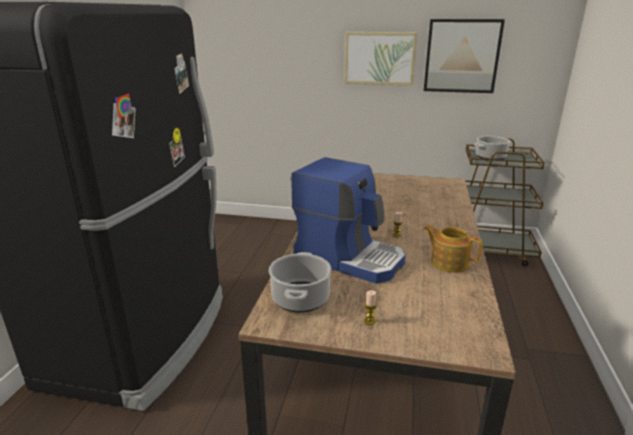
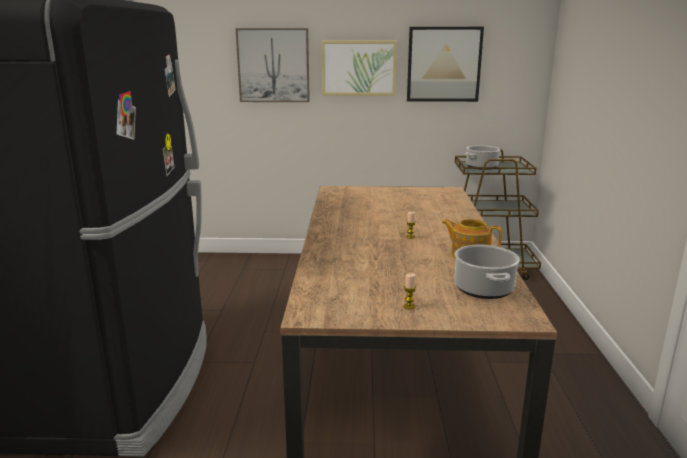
camera: 10 degrees left, 5 degrees down
cooking pot [269,252,332,313] -> cooking pot moved to [454,245,520,299]
coffee machine [291,157,406,284] -> none
none -> picture [236,28,310,102]

